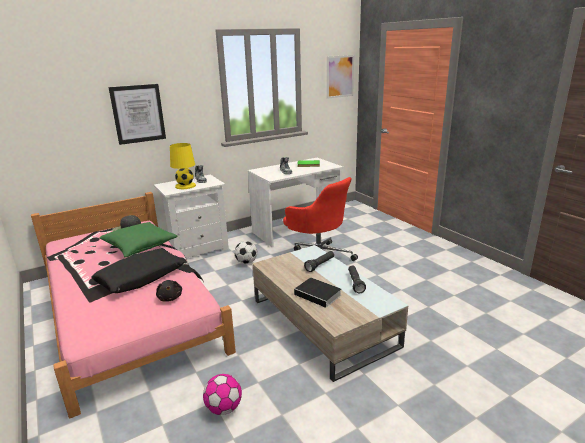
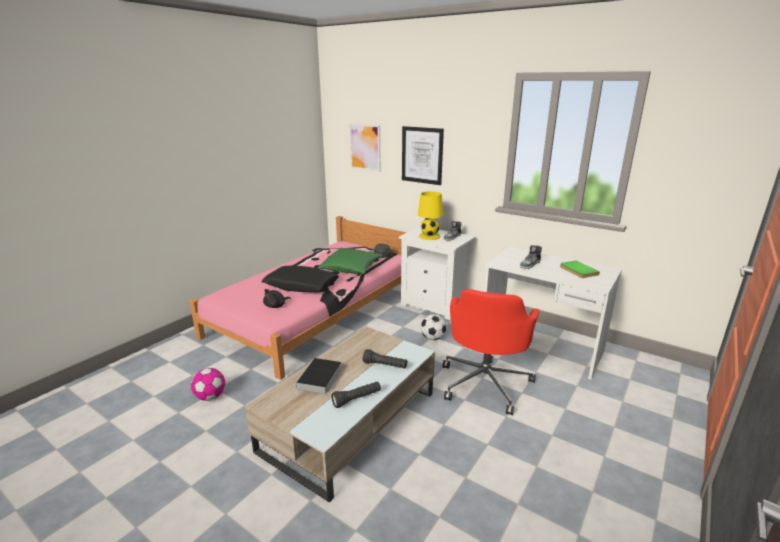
camera: 65 degrees right, 0 degrees up
picture [327,55,354,99] -> picture moved to [349,123,380,172]

